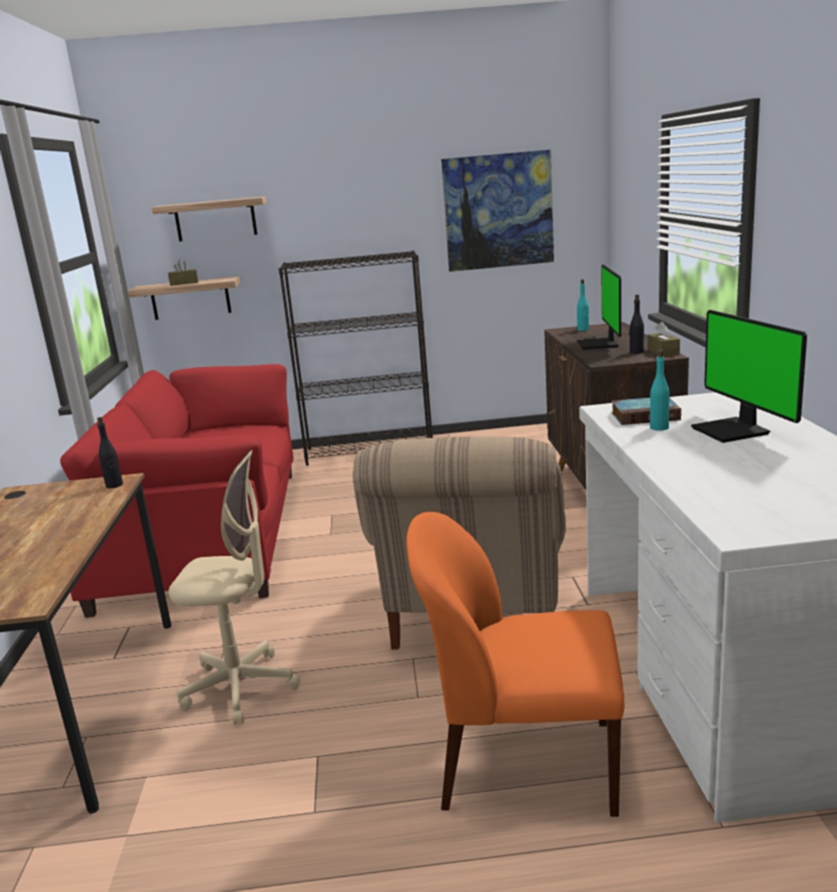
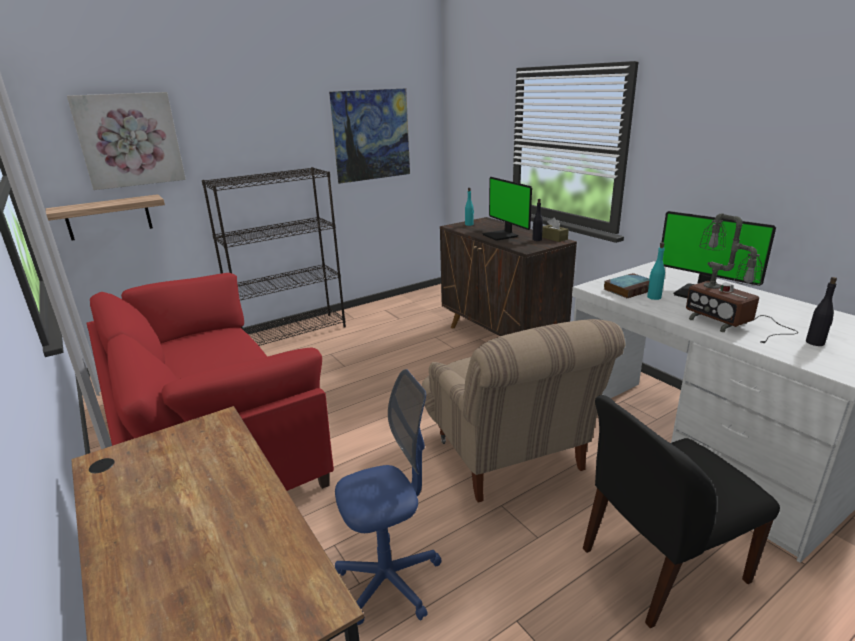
camera: 30 degrees left, 5 degrees up
black bottle [97,417,123,488] -> black bottle moved to [806,277,837,346]
shelf [152,197,266,242] -> picture [67,92,186,190]
brown tissue box [168,260,198,286] -> none
beige office chair [169,450,300,725] -> blue office chair [335,369,441,625]
orange chair [406,512,625,817] -> black chair [583,395,780,628]
none -> table lamp [686,213,798,343]

